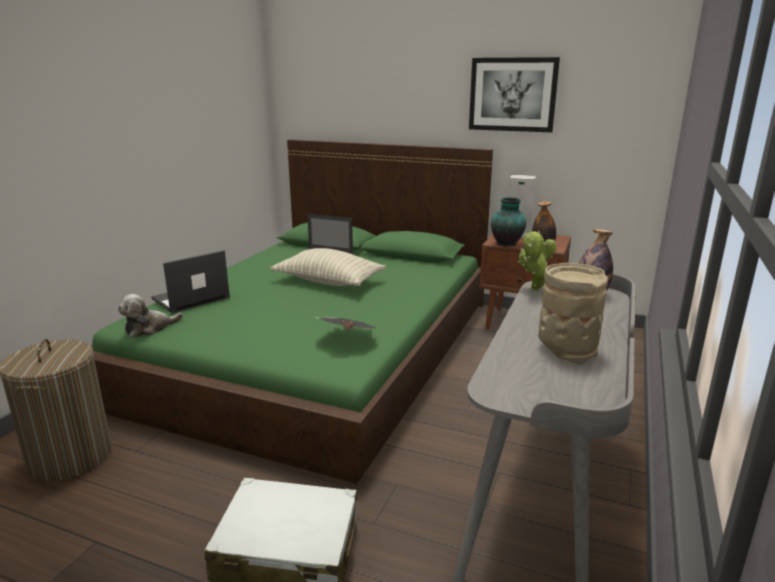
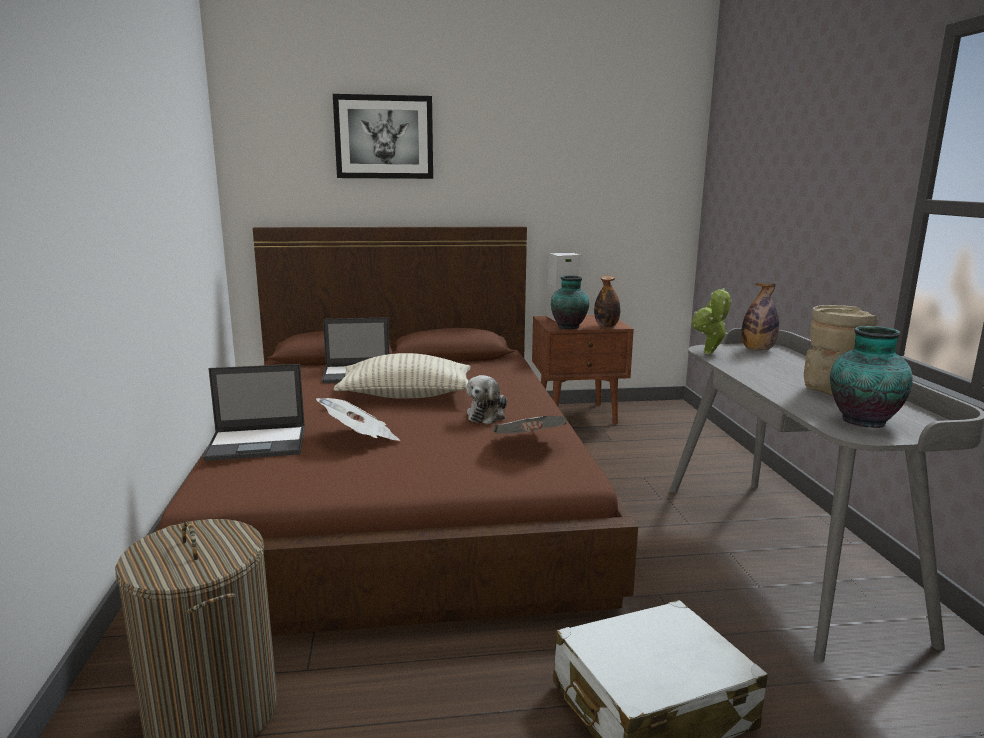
camera: 30 degrees left, 5 degrees down
green bed [91,139,493,484] -> brown bed [153,227,638,635]
plush toy [118,294,183,338] -> plush toy moved to [466,375,507,424]
laptop [151,250,230,313] -> laptop turned 120 degrees counterclockwise [203,364,305,461]
picture [469,57,560,132] -> picture moved to [333,94,433,179]
none -> newspaper [316,398,400,441]
none -> vase [830,326,913,428]

